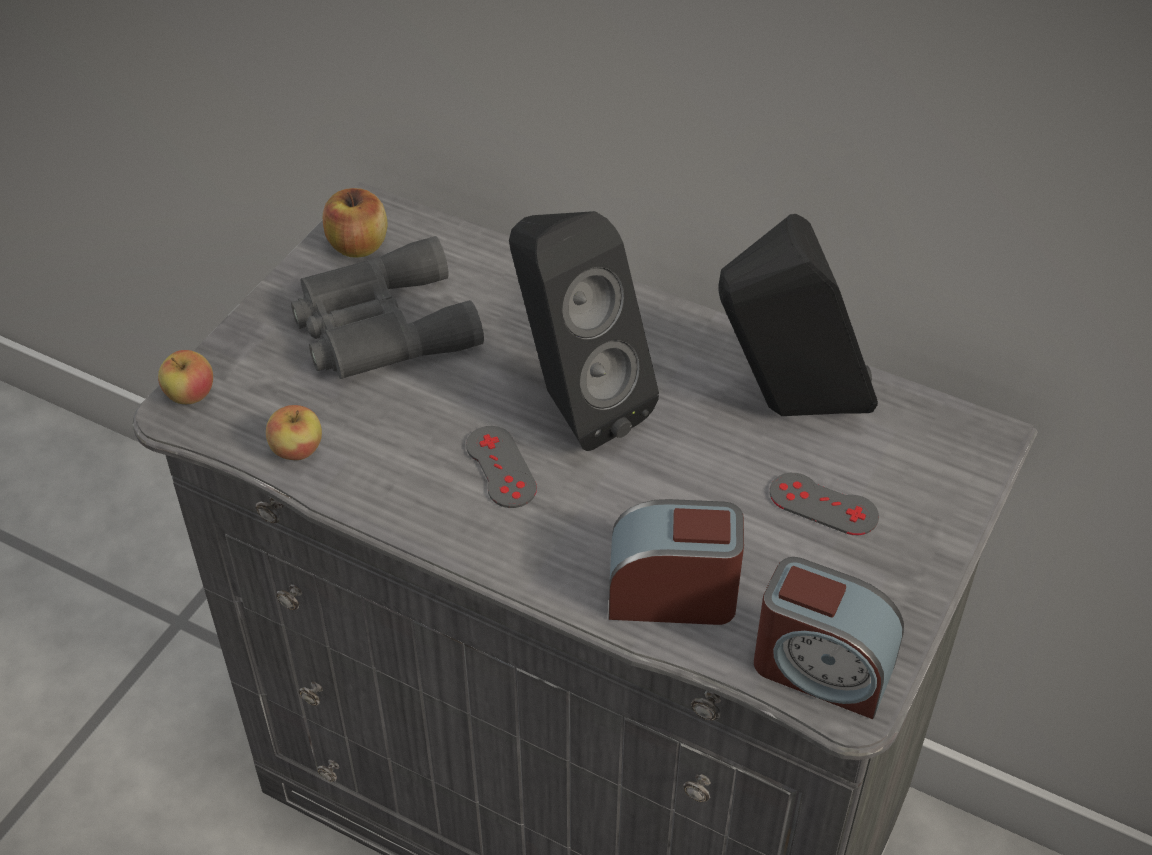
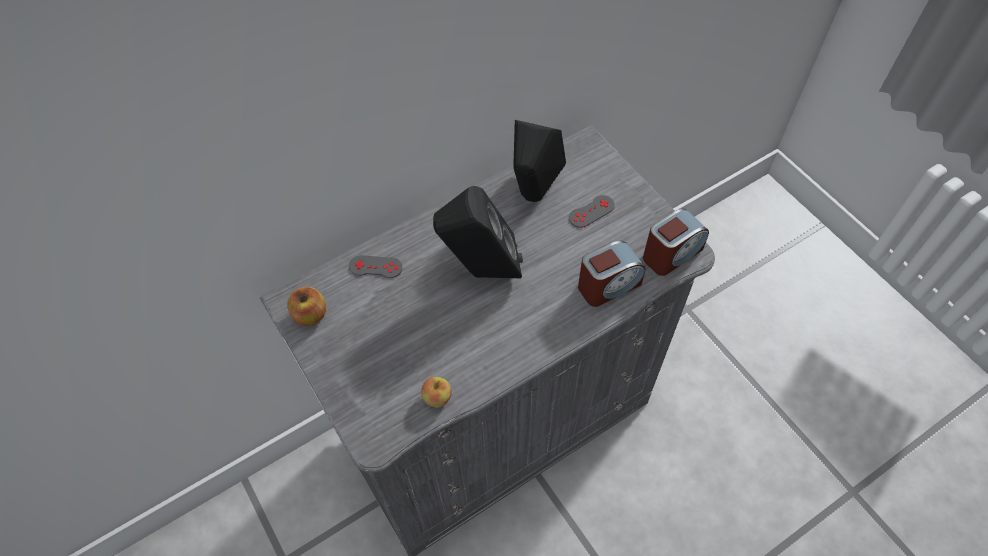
camera: 60 degrees left, 10 degrees up
apple [158,350,213,404] -> none
grey binoculars [291,236,484,379] -> none
grey game controller [466,426,537,508] -> grey game controller moved to [349,255,402,278]
alarm clock [609,499,744,625] -> alarm clock turned 150 degrees counterclockwise [578,241,645,307]

